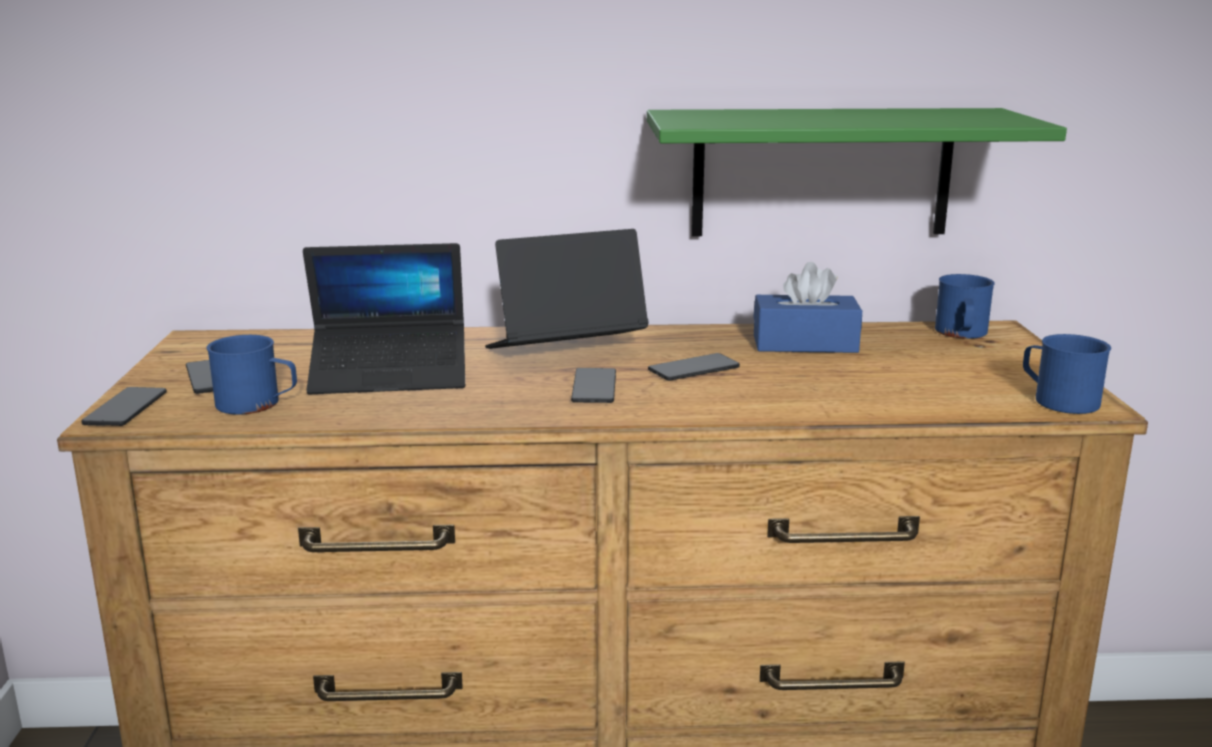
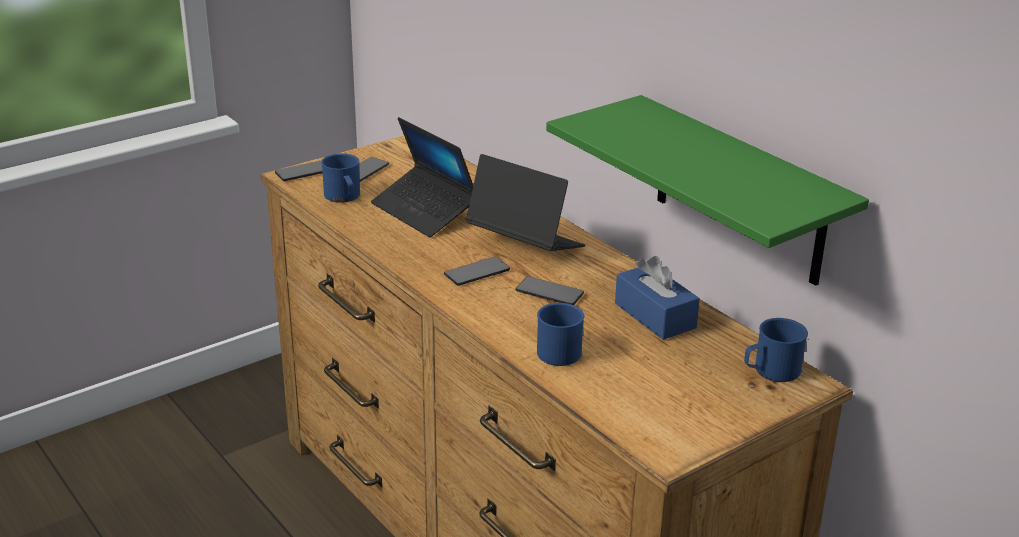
camera: 55 degrees right, 10 degrees up
blue mug [1023,334,1111,414] -> blue mug moved to [537,303,584,366]

